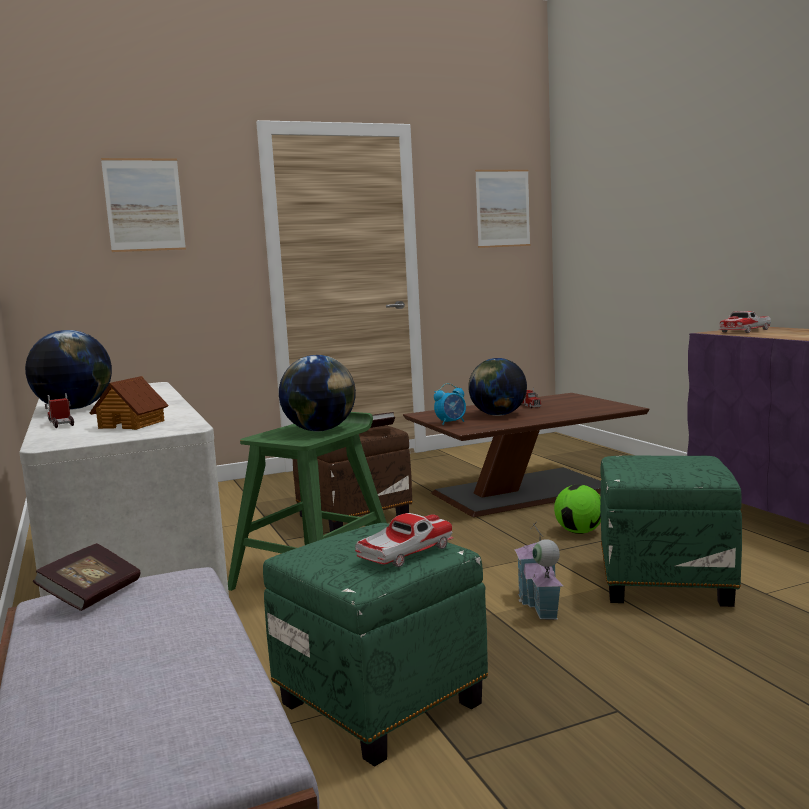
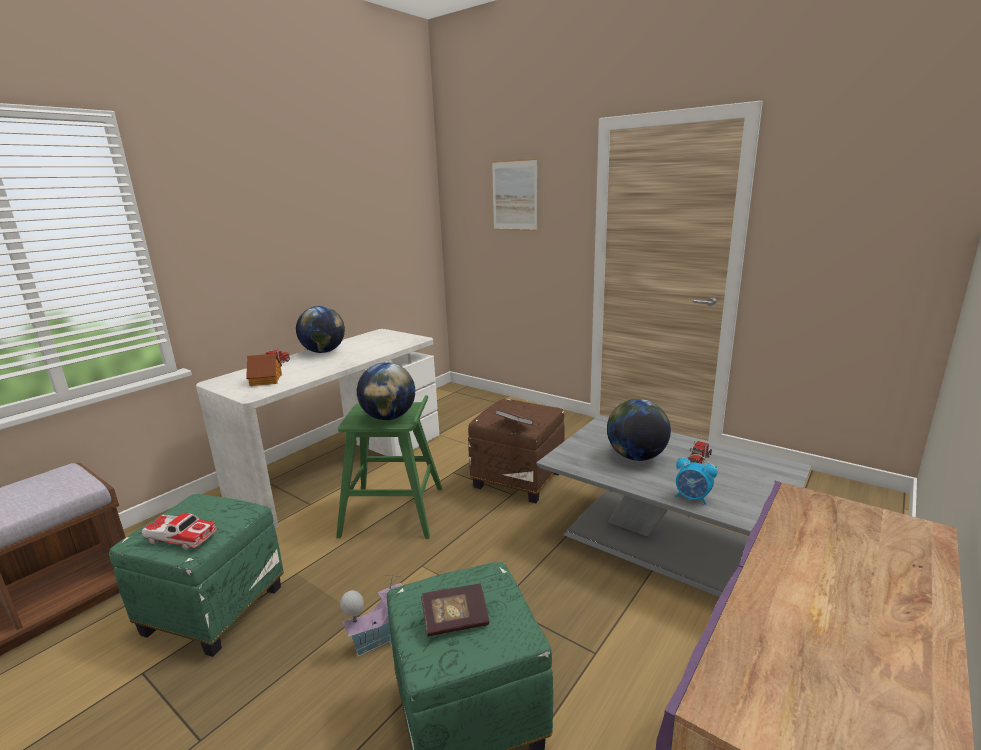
camera: 60 degrees right, 10 degrees up
book [32,543,141,611] -> book moved to [421,583,489,637]
brown coffee table [403,393,649,517] -> grey coffee table [536,415,811,597]
alarm clock [434,383,466,425] -> alarm clock moved to [675,454,718,505]
picture [475,170,530,248] -> none
football [554,484,601,534] -> none
toy car [719,311,771,333] -> none

